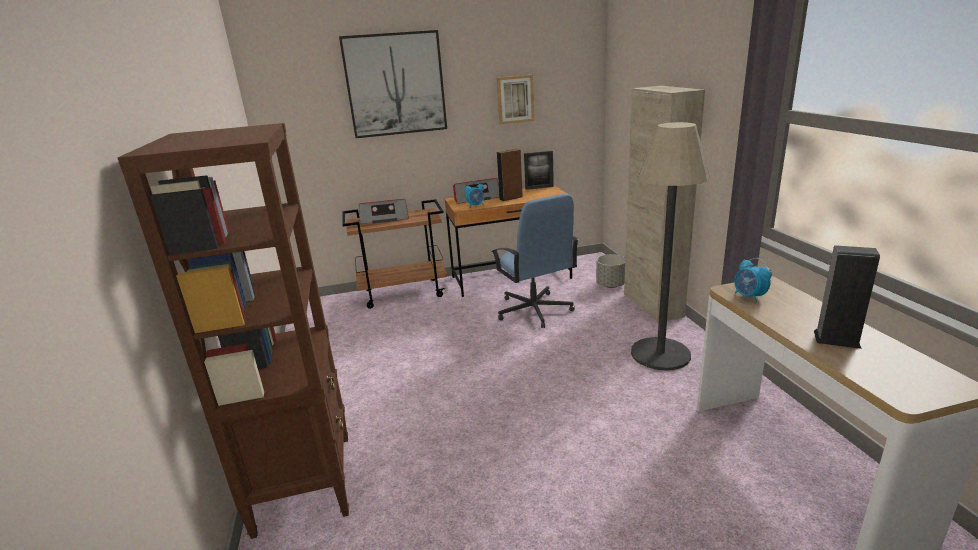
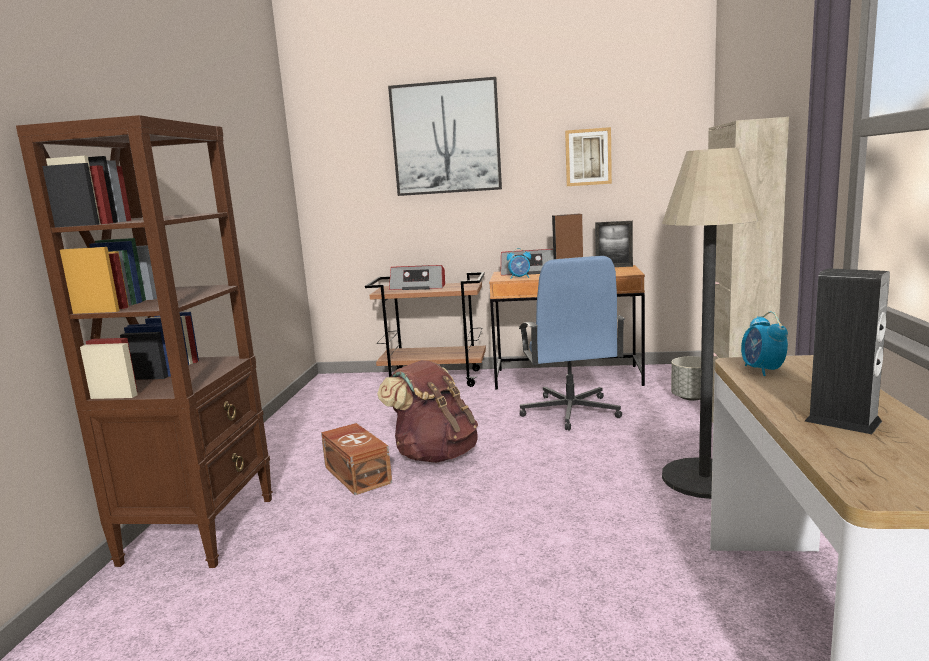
camera: 20 degrees right, 10 degrees down
none -> brown storage box [321,423,392,495]
none -> brown backpack [377,360,478,463]

